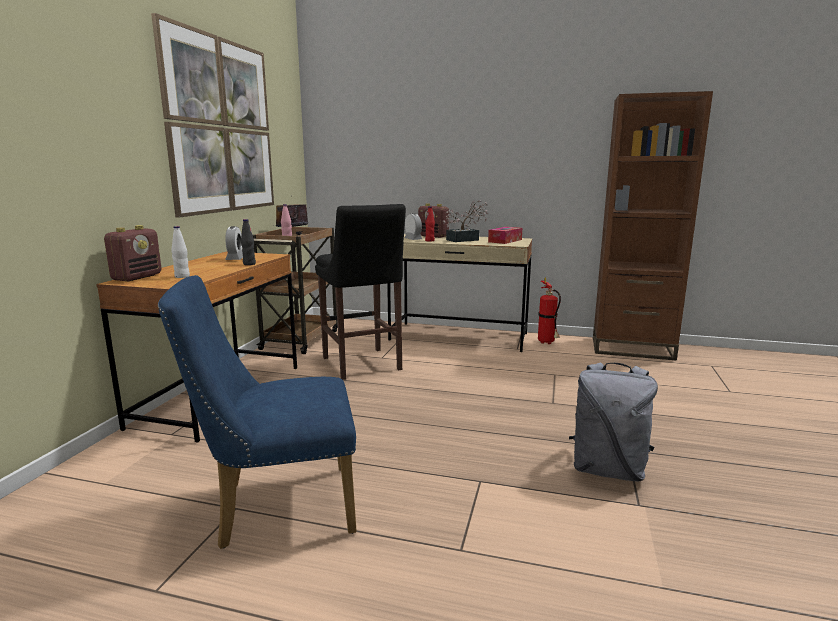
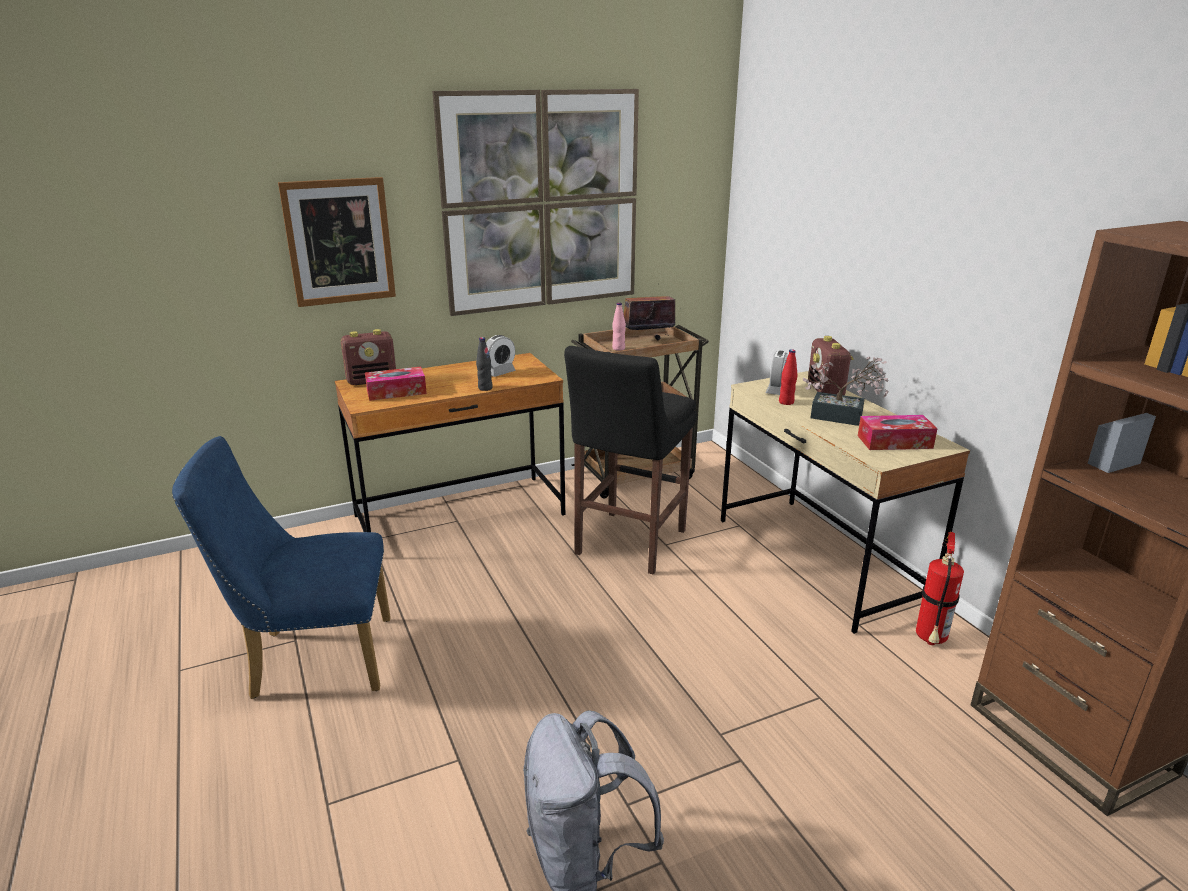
camera: 50 degrees right, 10 degrees up
blue chair [158,275,357,549] -> blue chair turned 45 degrees counterclockwise [172,436,391,699]
white bottle [171,226,190,278] -> tissue box [365,367,427,401]
none -> picture [278,177,396,307]

